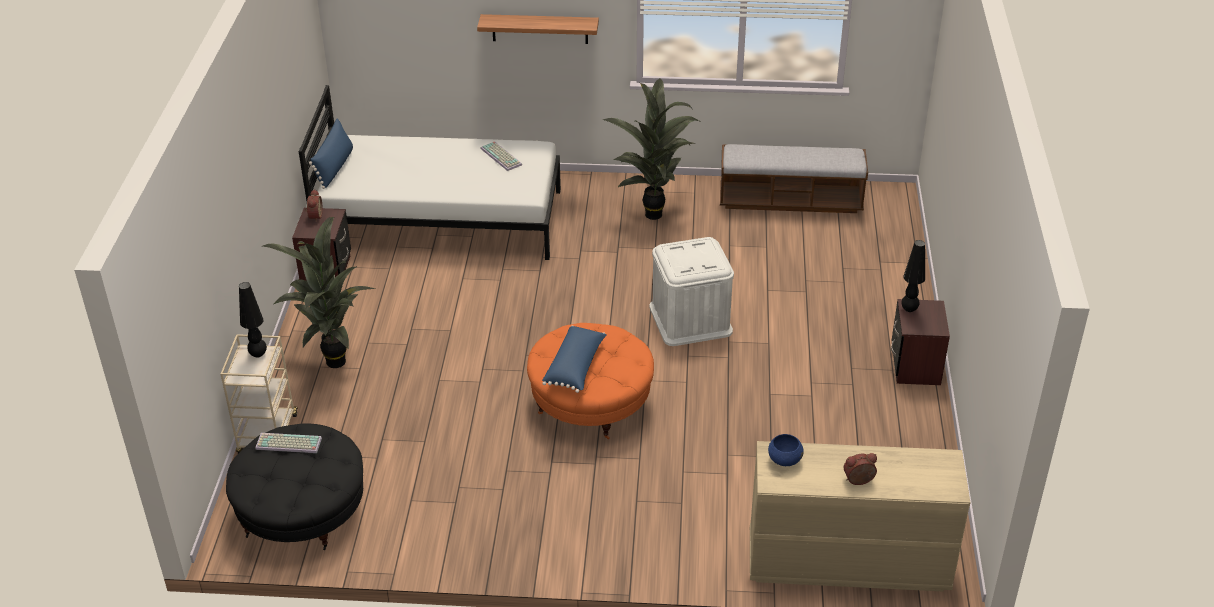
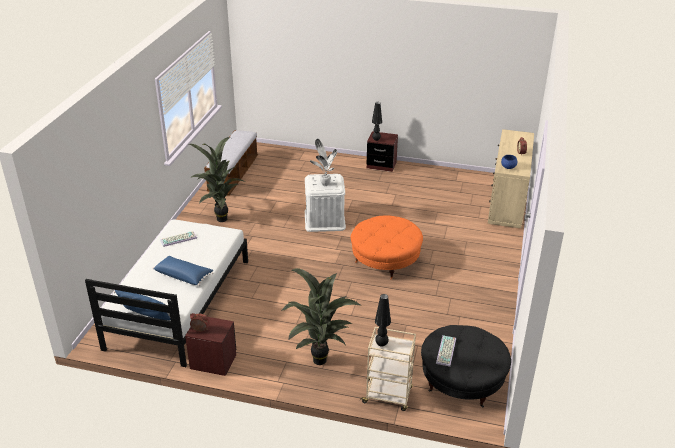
camera: 80 degrees left, 5 degrees down
shelf [477,14,599,44] -> none
blue pillow [542,326,607,393] -> blue pillow moved to [152,256,213,286]
none -> potted plant [310,139,337,186]

